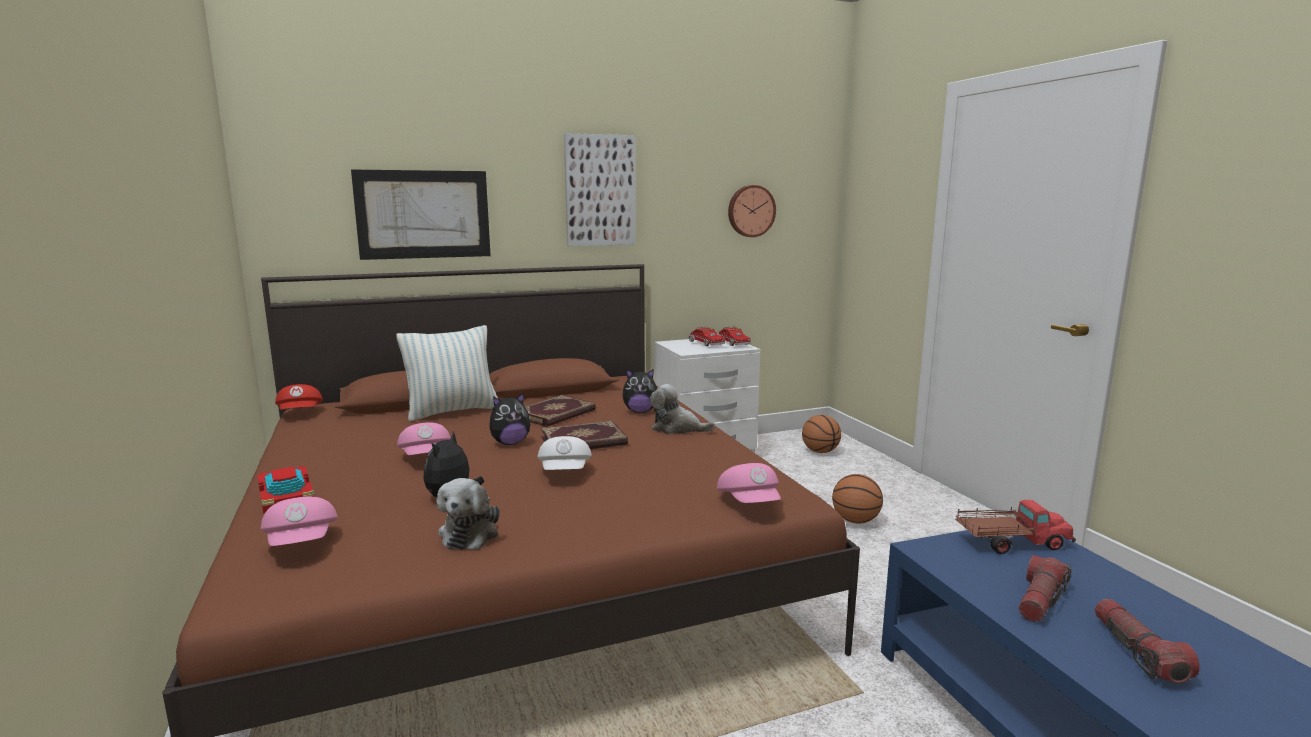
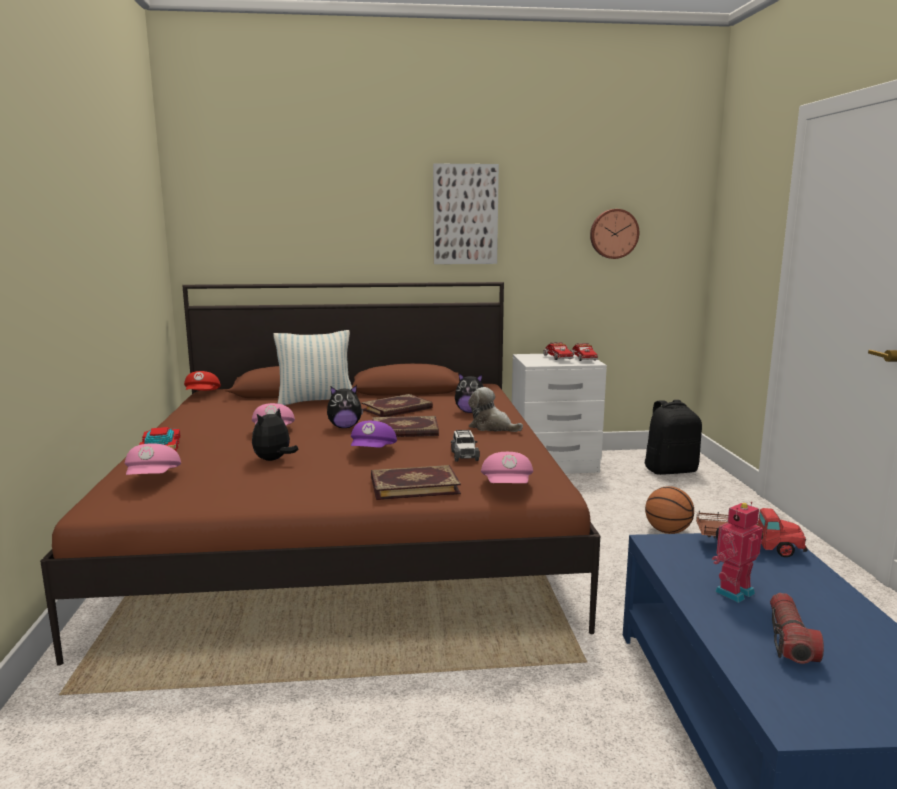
camera: 15 degrees right, 0 degrees up
picture [351,170,491,260] -> none
plush toy [437,478,500,550] -> none
white cap [537,436,592,470] -> purple cap [351,421,397,448]
basketball [802,415,841,453] -> black backpack [644,400,702,475]
flashlight [1019,555,1071,622] -> toy robot [712,502,763,603]
none -> book [371,465,461,500]
none -> toy car [451,429,480,462]

